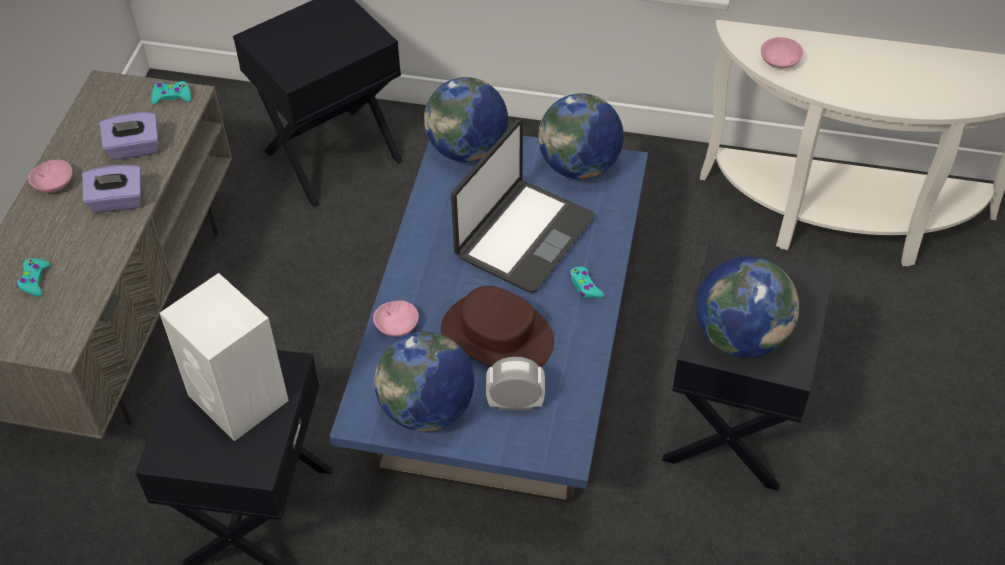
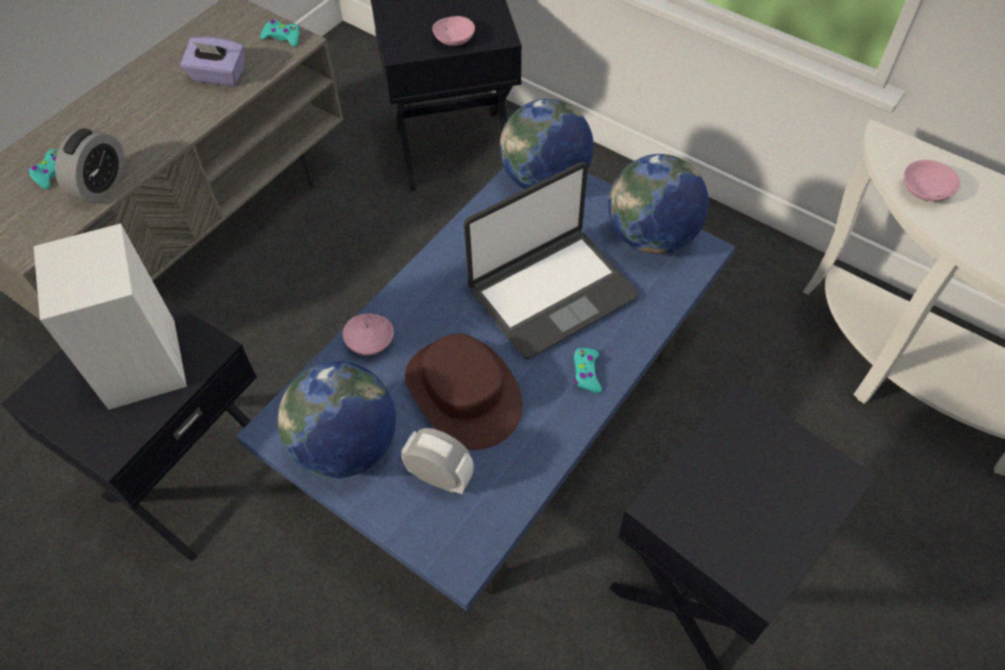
camera: 25 degrees right, 5 degrees up
pink bowl [28,160,73,193] -> pink bowl moved to [432,16,475,46]
purple tissue box [82,165,141,213] -> none
globe [696,256,799,358] -> none
none -> alarm clock [55,128,125,203]

